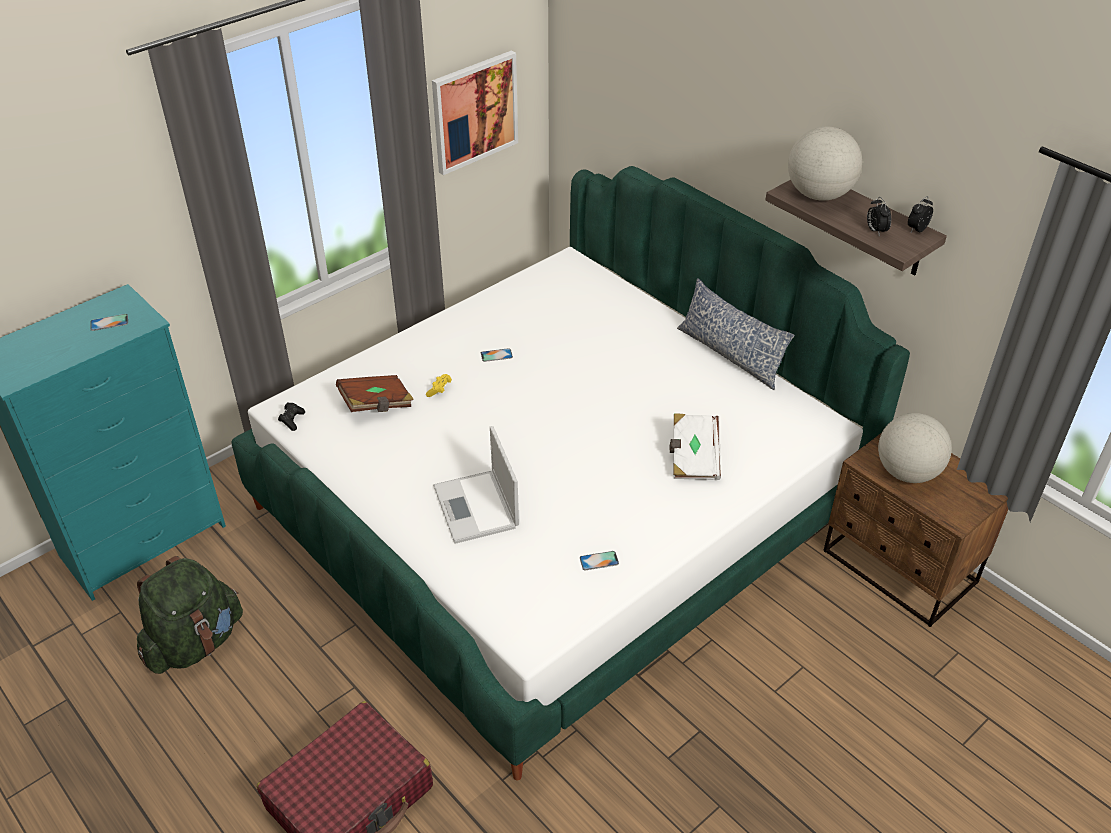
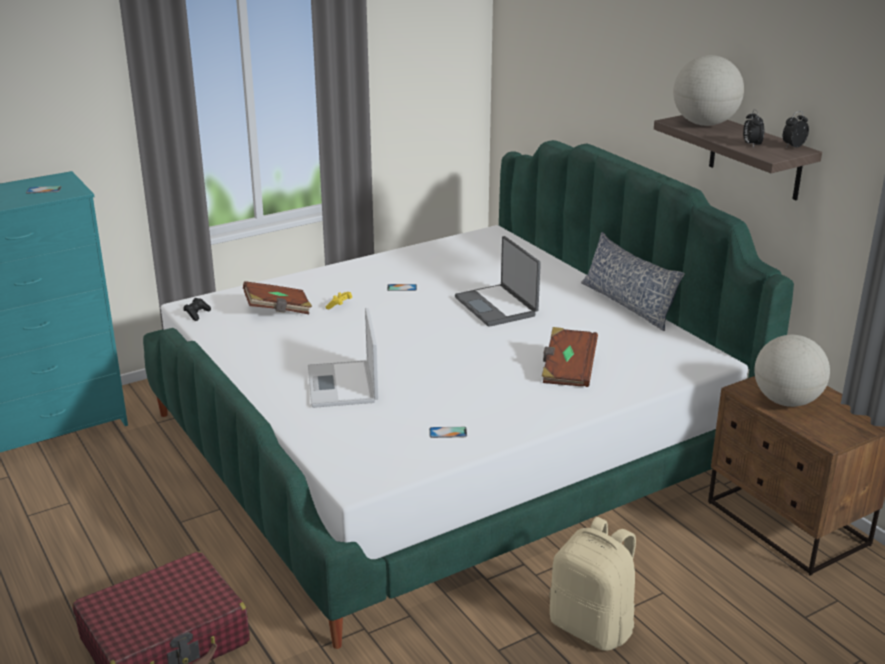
camera: 10 degrees right, 15 degrees down
green backpack [137,556,243,674] -> none
picture [432,51,518,175] -> none
white book [669,413,721,480] -> brown book [542,327,598,387]
none -> laptop [455,236,541,327]
none -> beige backpack [549,517,636,651]

